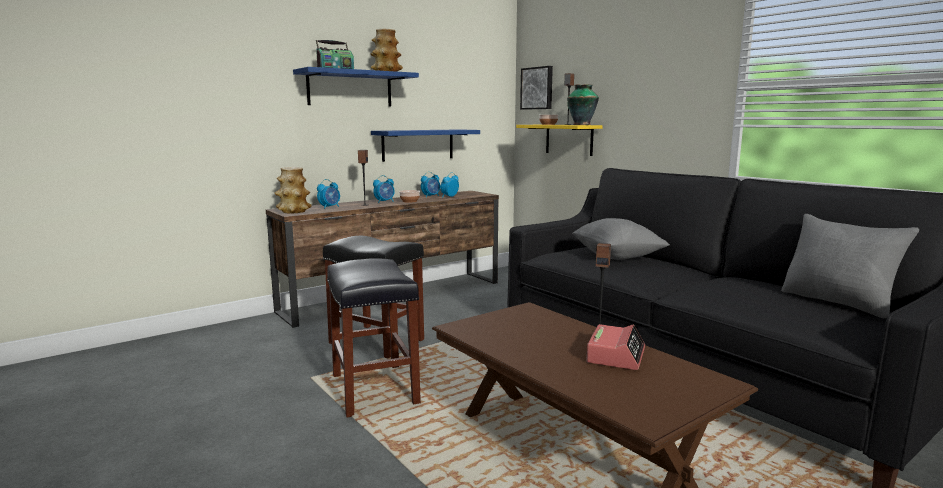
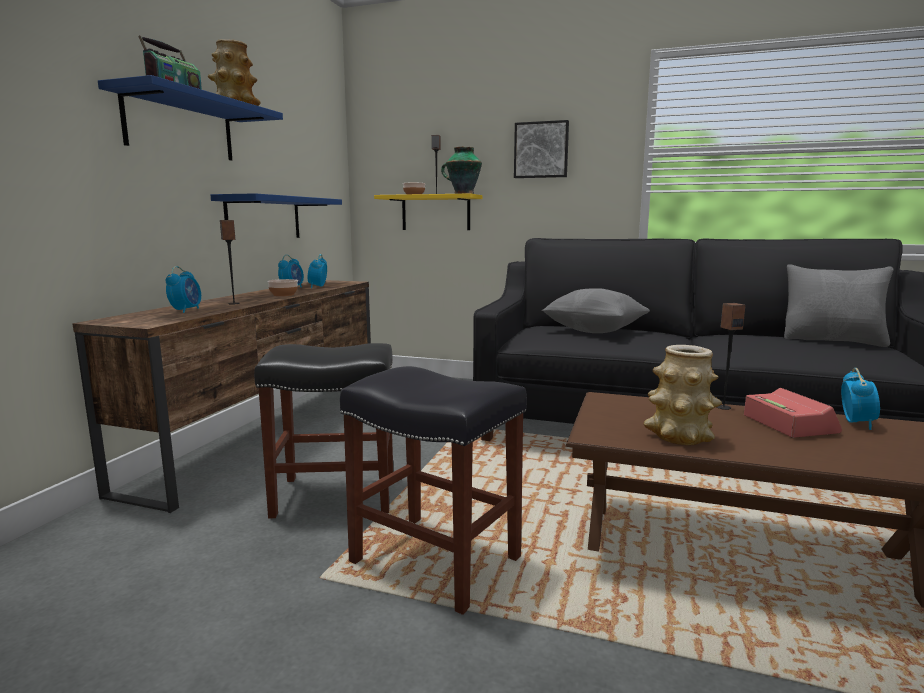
camera: 35 degrees left, 0 degrees up
vase [274,167,312,213] -> vase moved to [644,345,722,445]
alarm clock [373,175,395,203] -> alarm clock moved to [841,368,880,430]
picture [520,66,553,110] -> picture moved to [514,120,569,178]

